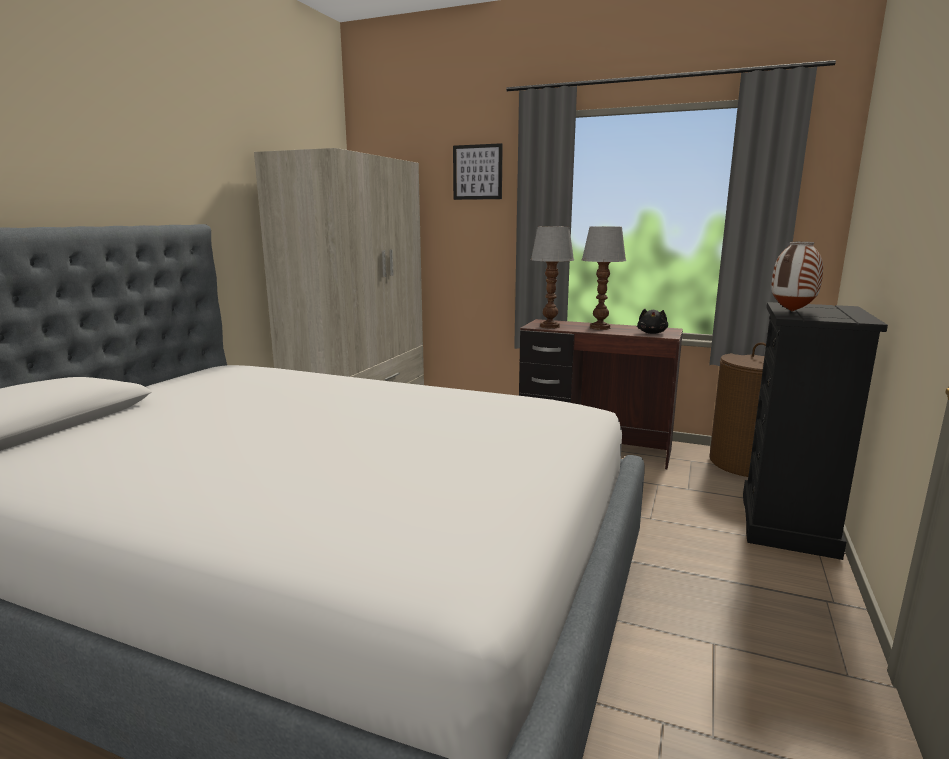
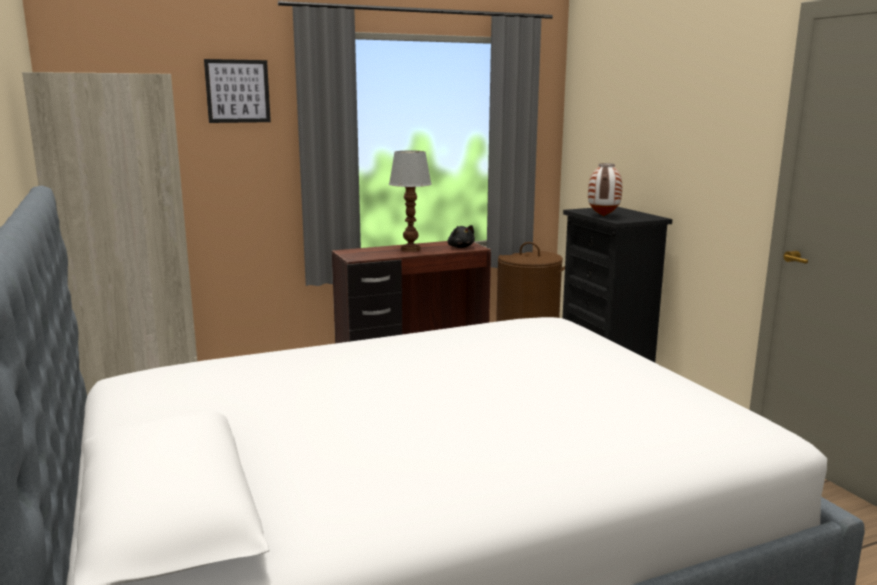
camera: 45 degrees left, 0 degrees up
table lamp [531,226,574,329] -> none

